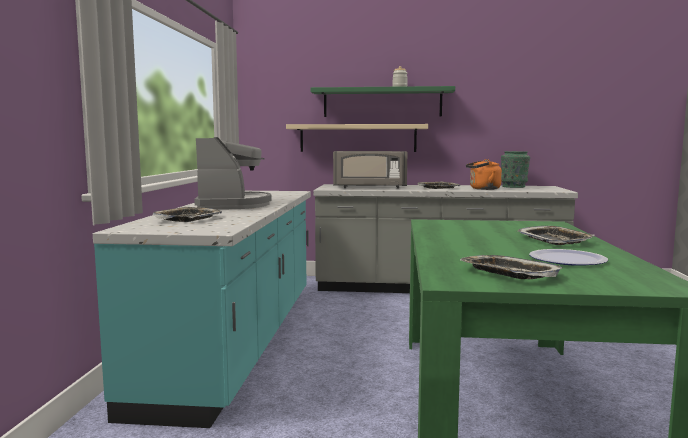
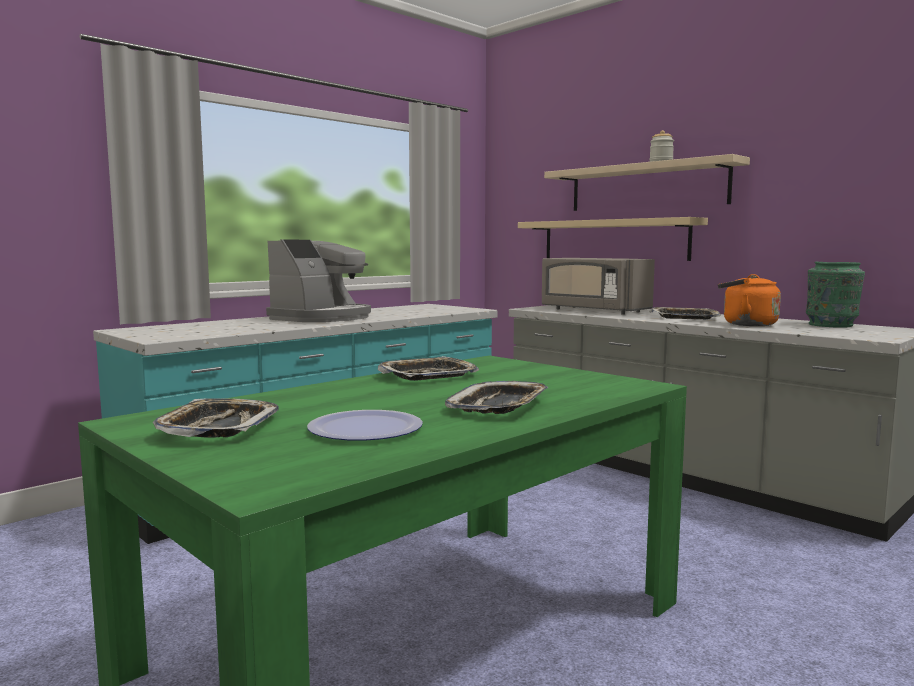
camera: 40 degrees right, 0 degrees up
tray [153,207,222,222] -> tray moved to [378,356,479,381]
green shelf [310,86,455,117] -> beige shelf [544,154,750,211]

